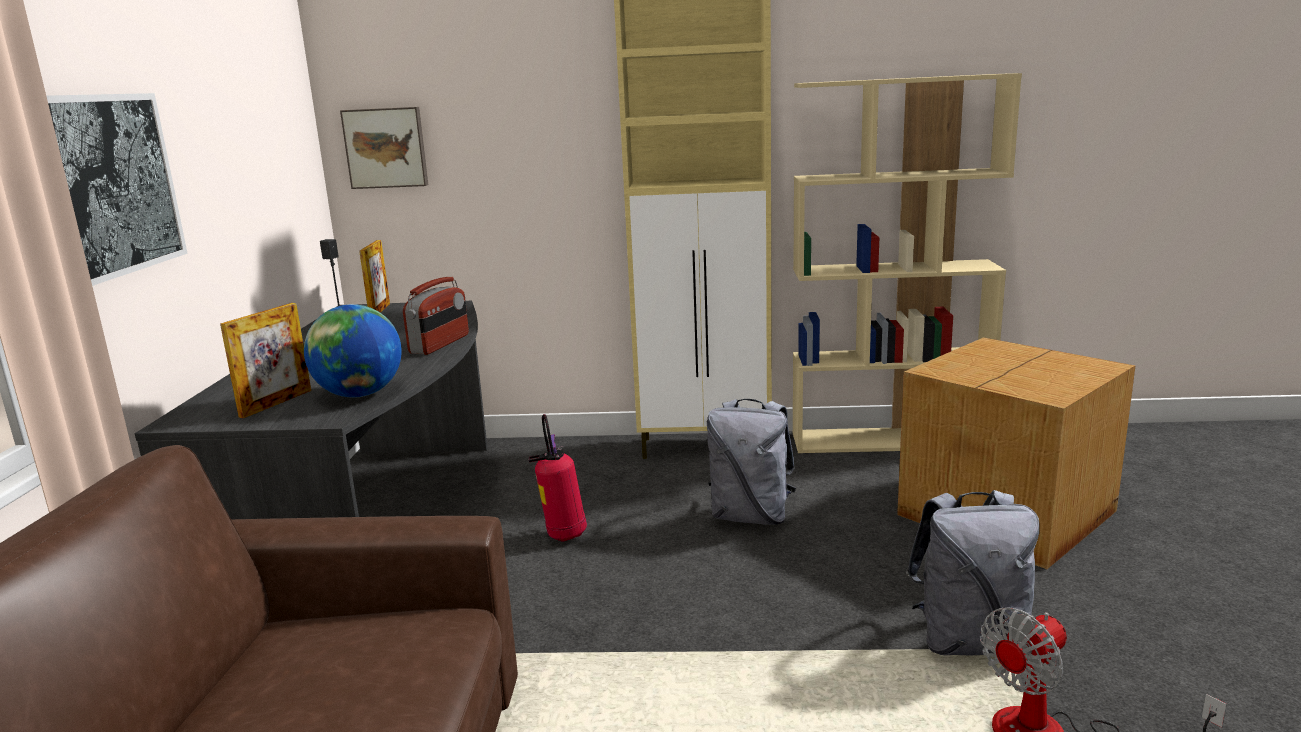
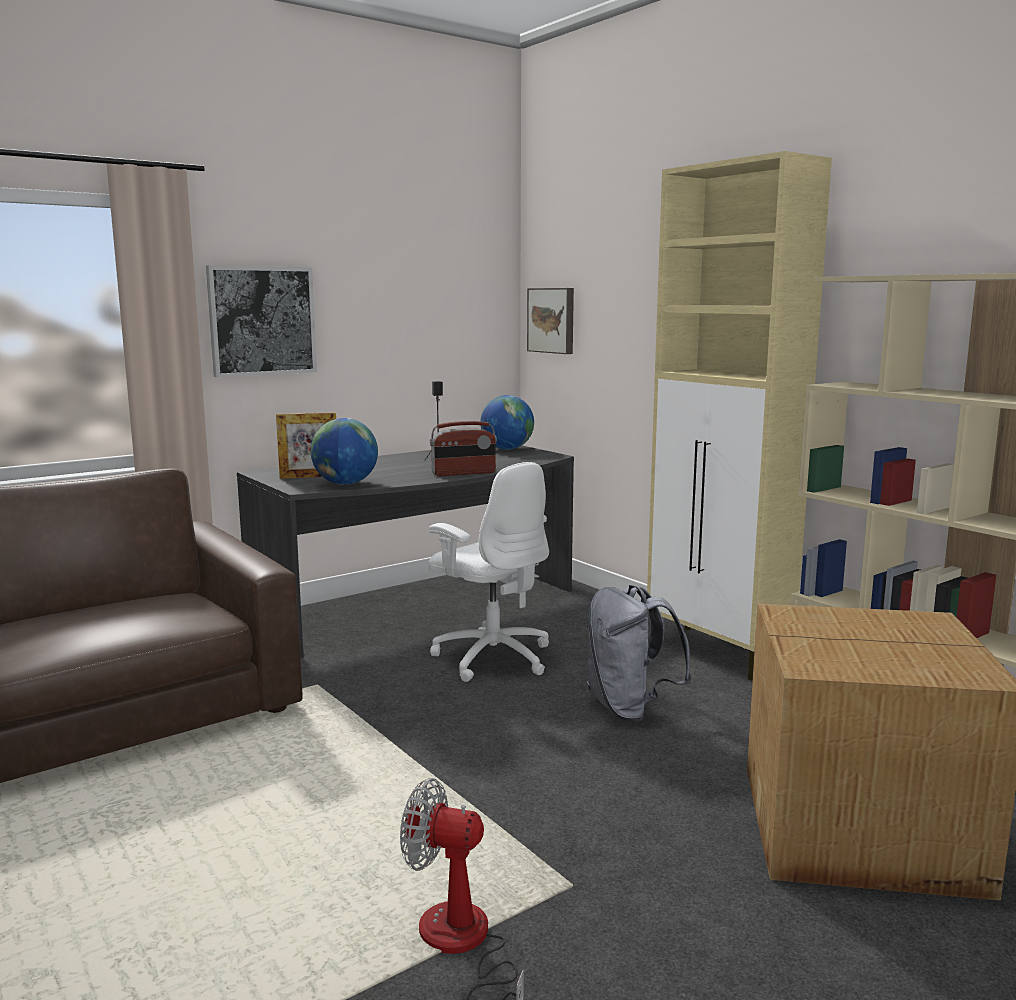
camera: 50 degrees right, 5 degrees down
picture frame [359,240,390,313] -> globe [480,395,534,450]
fire extinguisher [529,414,587,541] -> white office chair [428,462,549,682]
grey backpack [906,490,1039,655] -> none

